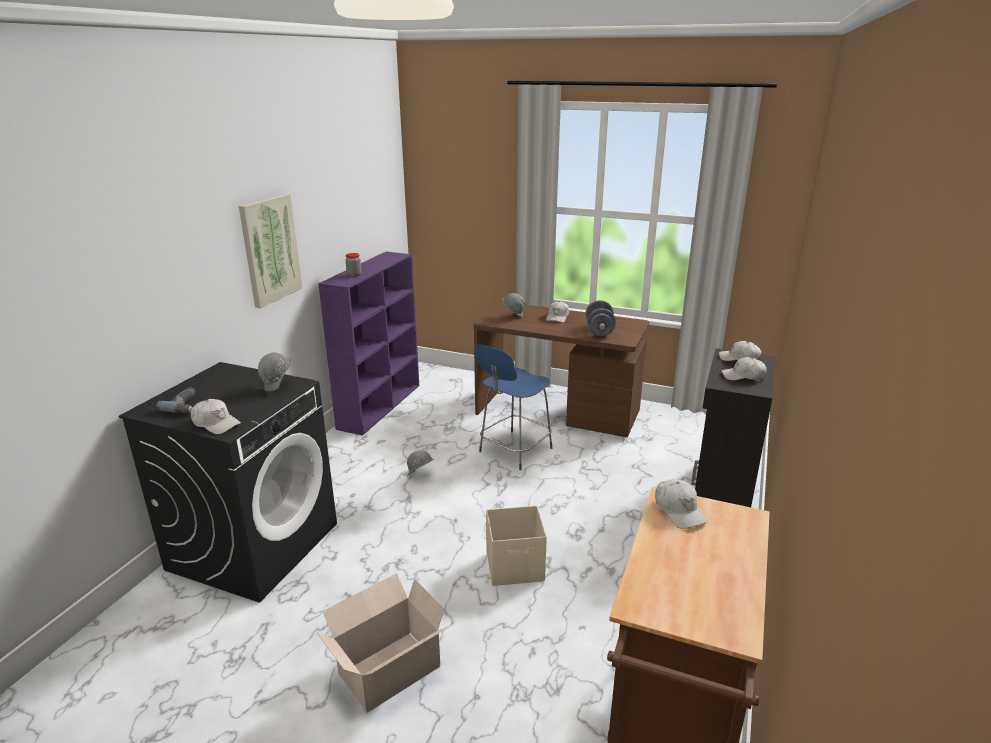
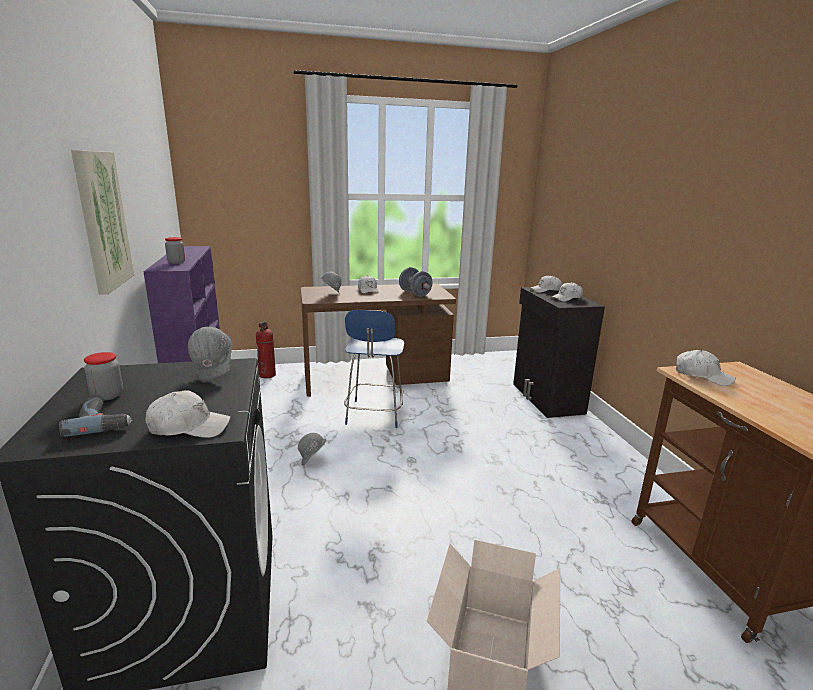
camera: 35 degrees left, 5 degrees down
beige storage box [486,506,547,586] -> none
none -> jar [84,352,123,401]
none -> fire extinguisher [256,322,276,379]

